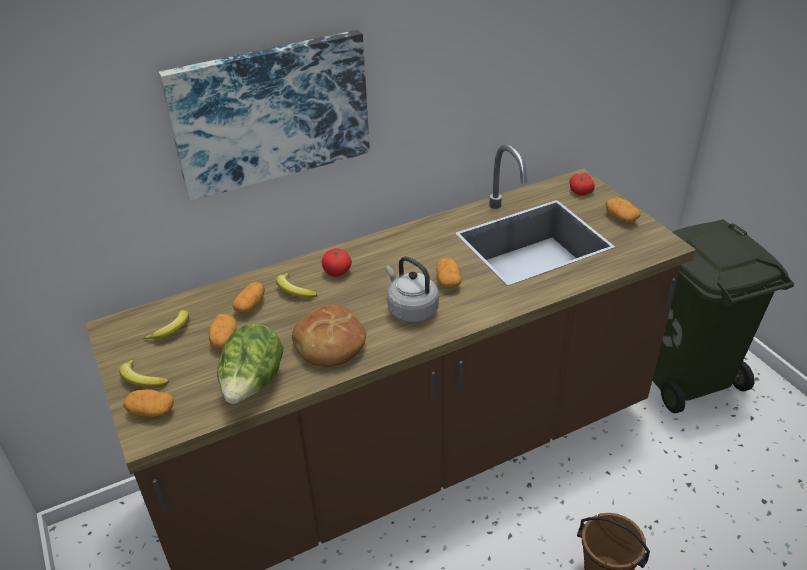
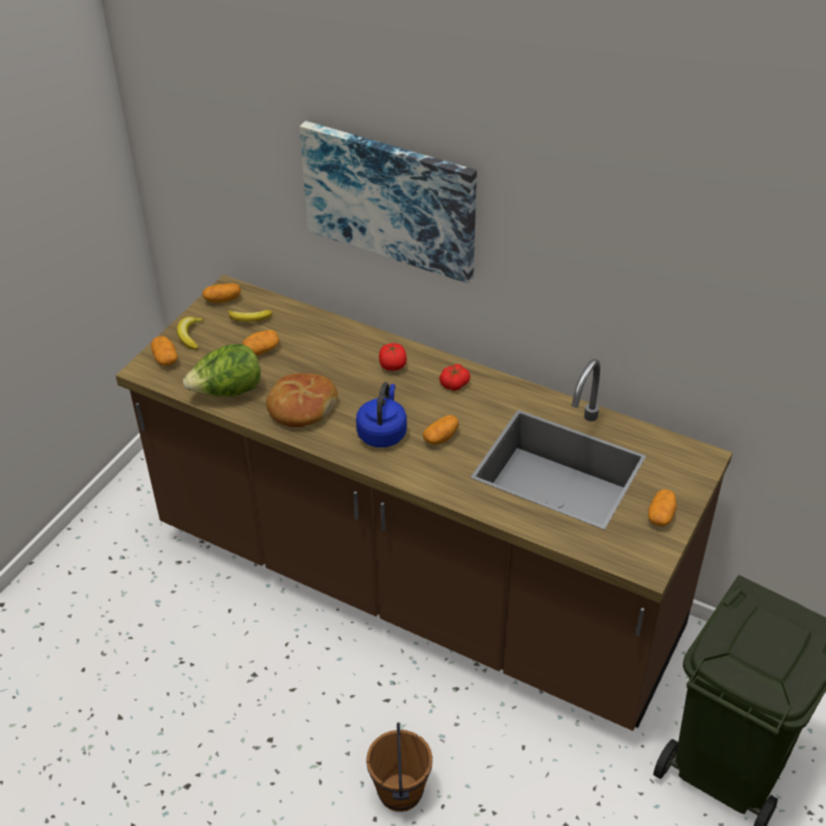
camera: 55 degrees right, 5 degrees up
potato [232,282,265,313] -> potato moved to [202,283,241,303]
banana [276,272,317,299] -> none
grey kettle [386,256,439,323] -> blue kettle [356,382,407,447]
tomato [570,174,595,196] -> tomato moved to [439,364,470,391]

